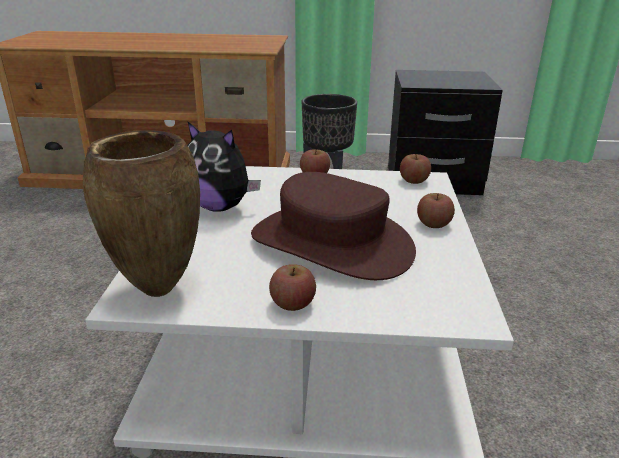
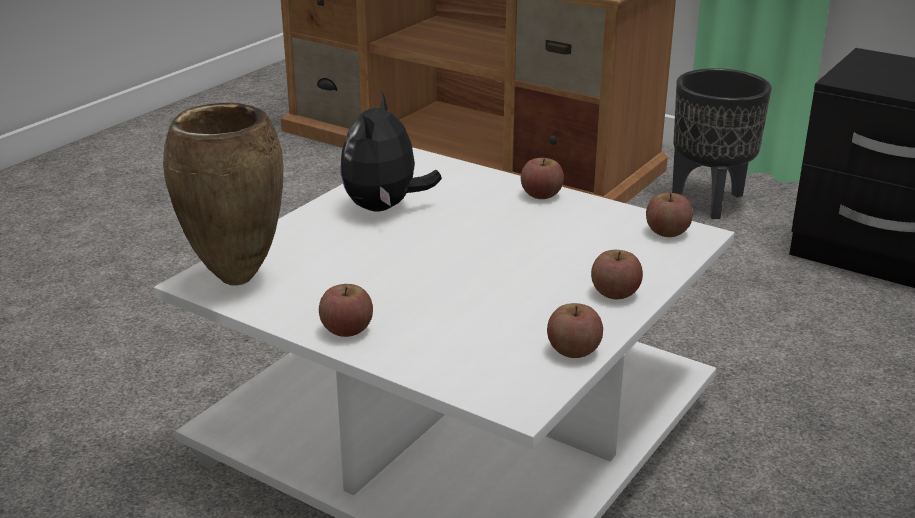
camera: 30 degrees right, 0 degrees up
plush toy [187,122,261,212] -> plush toy turned 45 degrees clockwise [340,92,442,211]
brown hat [251,172,416,280] -> none
none -> apple [547,303,603,358]

